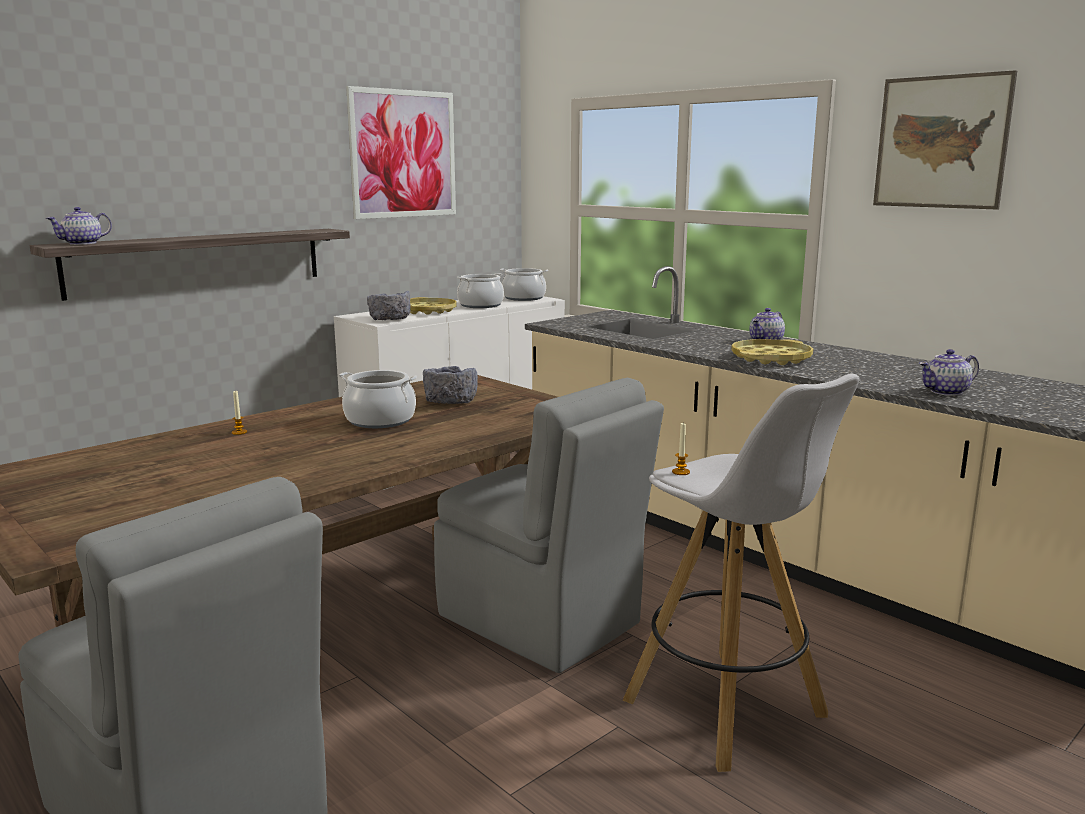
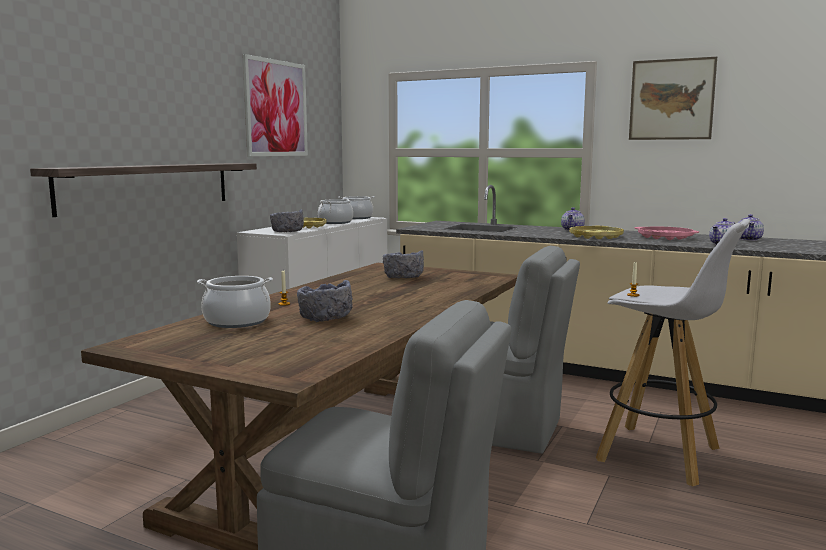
camera: 20 degrees left, 5 degrees down
teapot [46,207,112,245] -> teapot moved to [738,214,764,241]
cooking pot [339,370,417,428] -> cooking pot moved to [197,276,273,328]
none -> grey bowl [297,280,353,322]
none -> pink tray [635,227,699,240]

